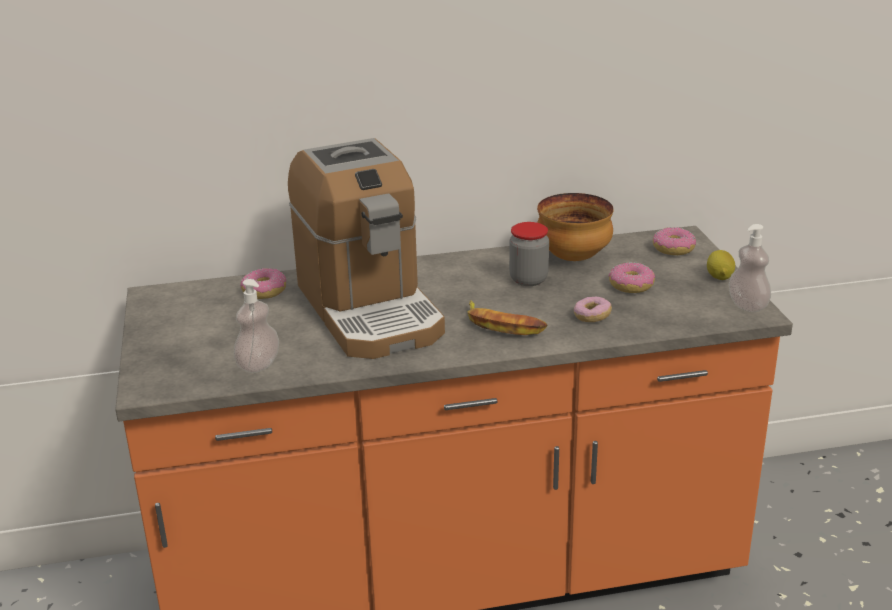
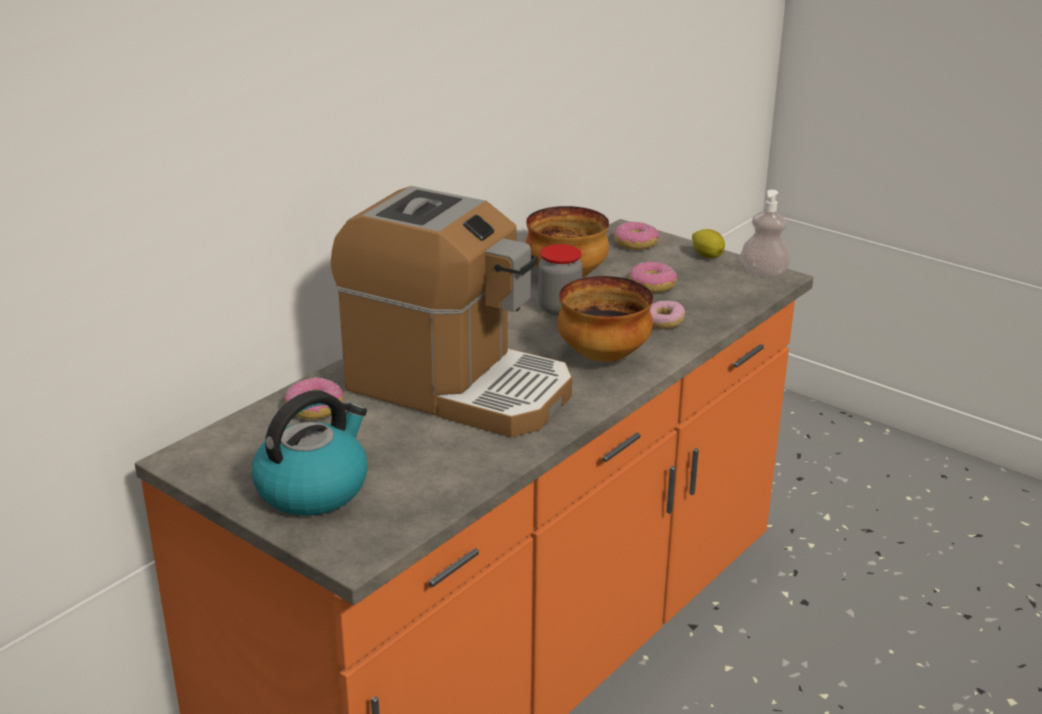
camera: 40 degrees left, 0 degrees up
soap dispenser [234,279,279,373] -> none
banana [468,300,547,335] -> bowl [557,276,653,362]
none -> kettle [252,390,368,516]

